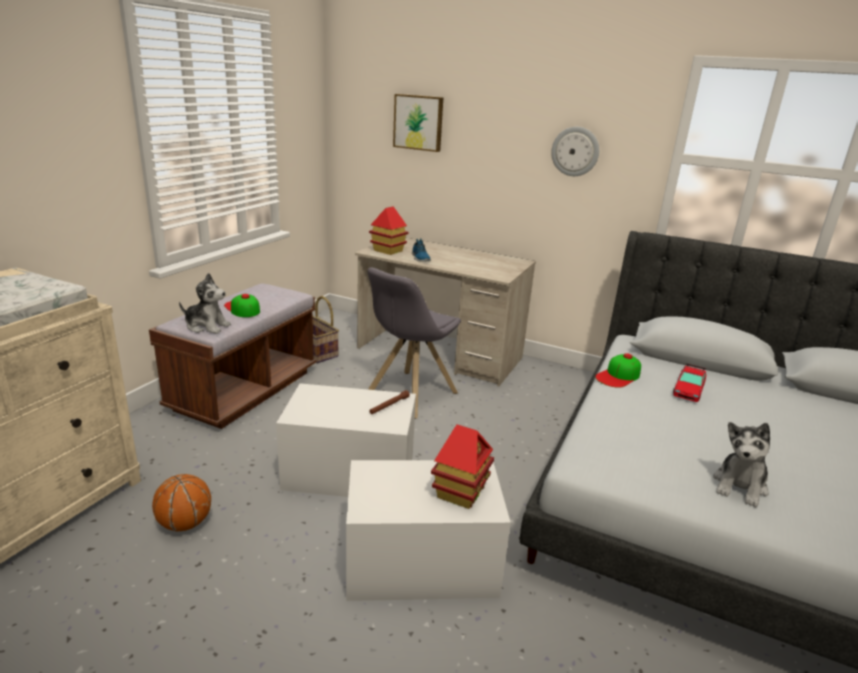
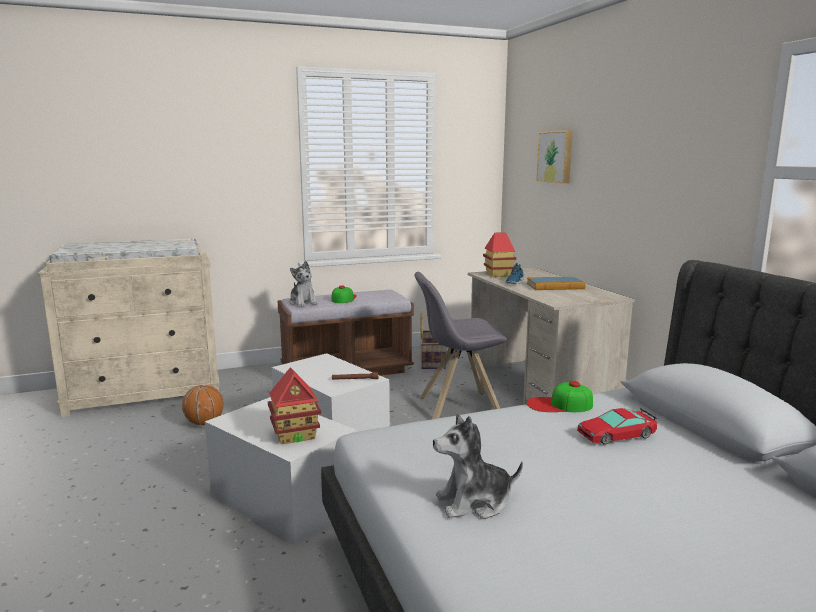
camera: 45 degrees right, 10 degrees down
wall clock [551,127,599,176] -> none
none -> book [527,277,585,290]

